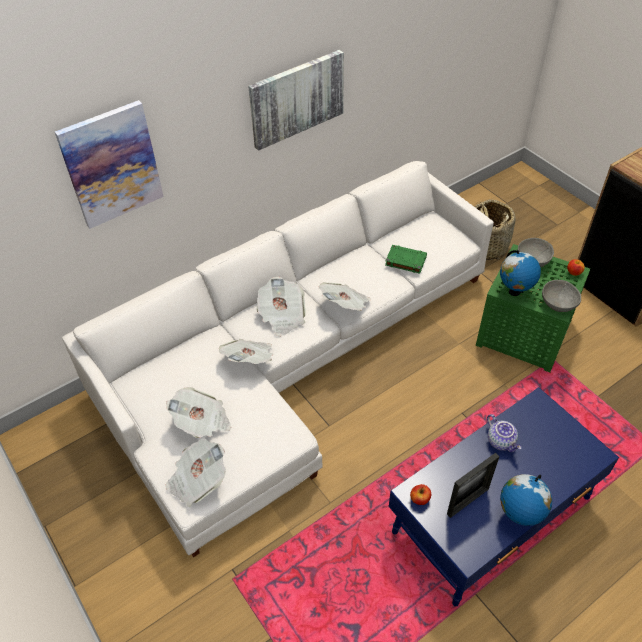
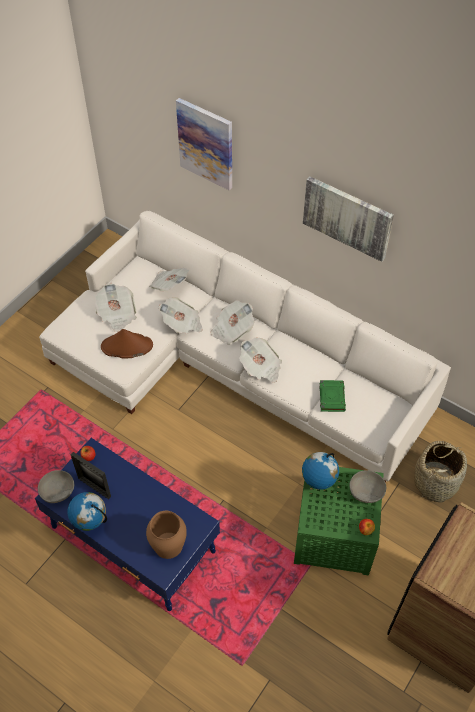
camera: 70 degrees right, 5 degrees up
newspaper [165,438,226,507] -> newspaper moved to [149,268,189,291]
teapot [487,414,521,452] -> none
grey bowl [542,280,581,312] -> grey bowl moved to [38,470,74,503]
none -> brown hat [101,329,153,358]
none -> brown vase [146,511,187,559]

